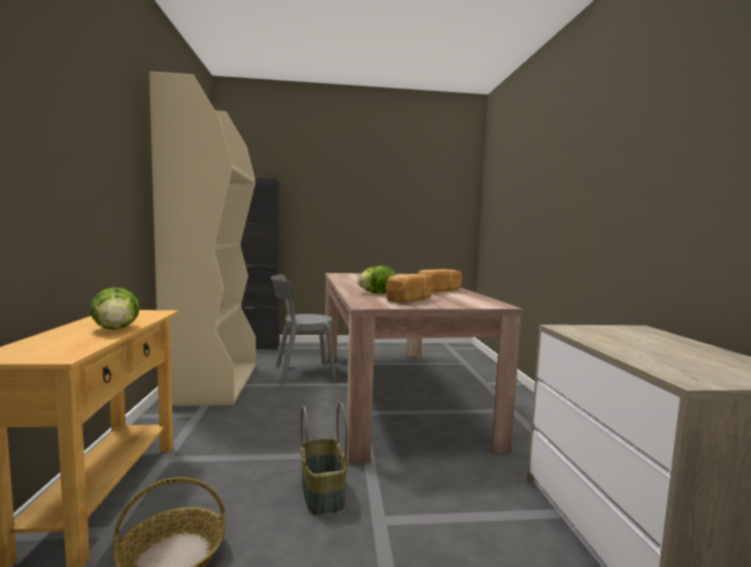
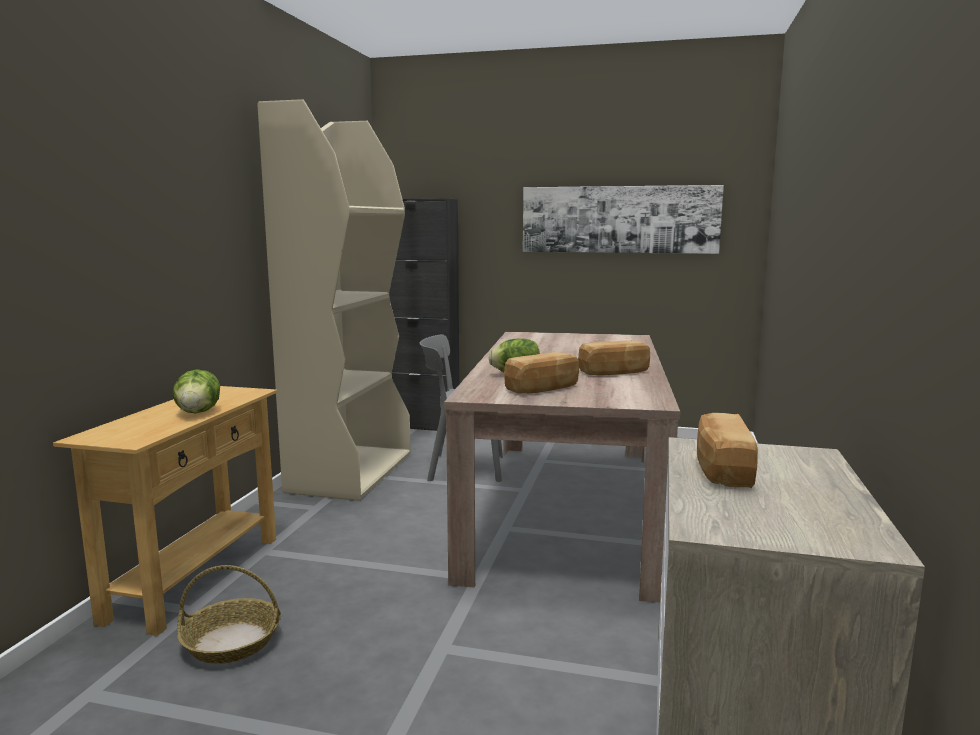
camera: 20 degrees right, 5 degrees up
basket [300,403,348,515] -> none
none -> picture [523,185,724,254]
none -> bread [697,413,758,488]

